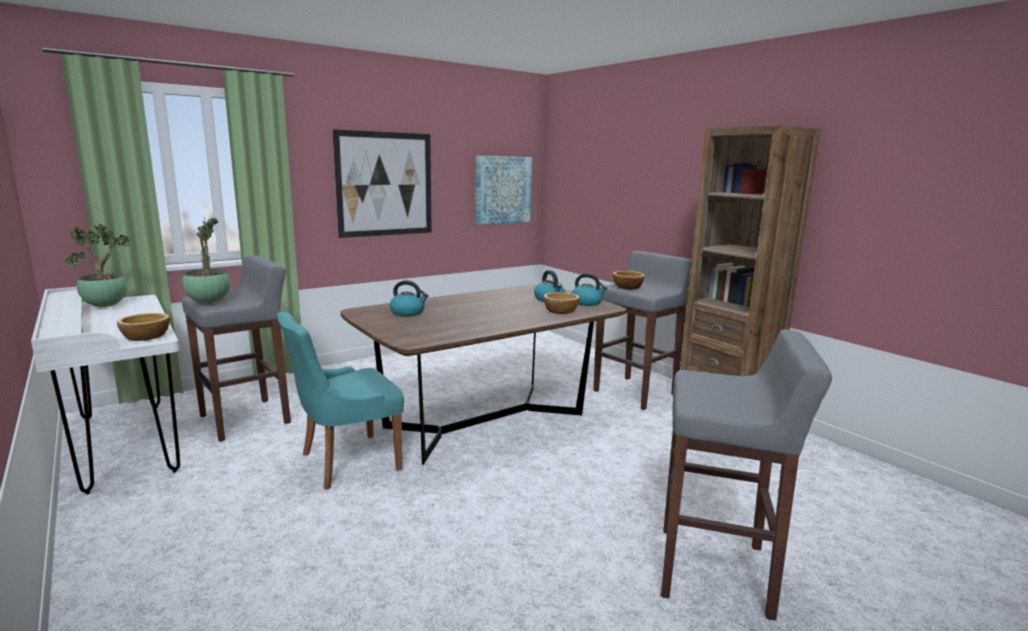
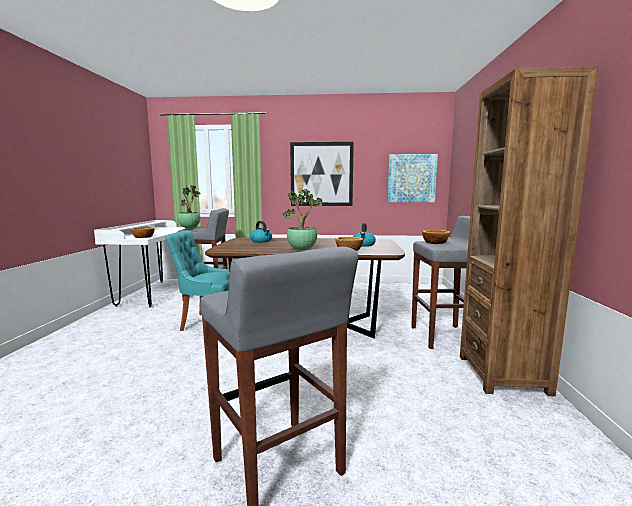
camera: 40 degrees right, 5 degrees down
potted plant [65,224,130,307] -> potted plant moved to [283,189,322,250]
kettle [572,273,607,306] -> none

